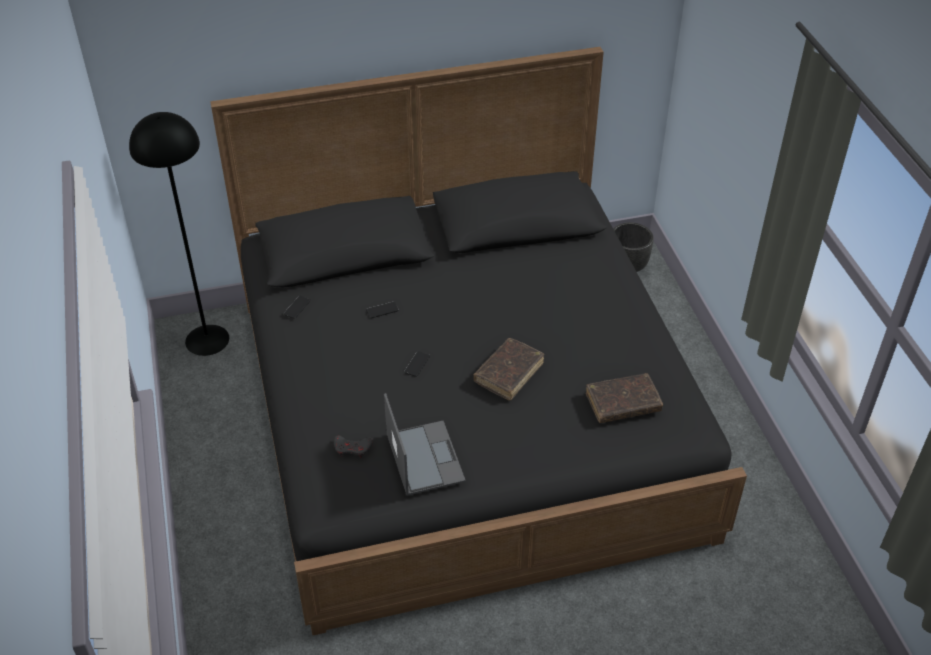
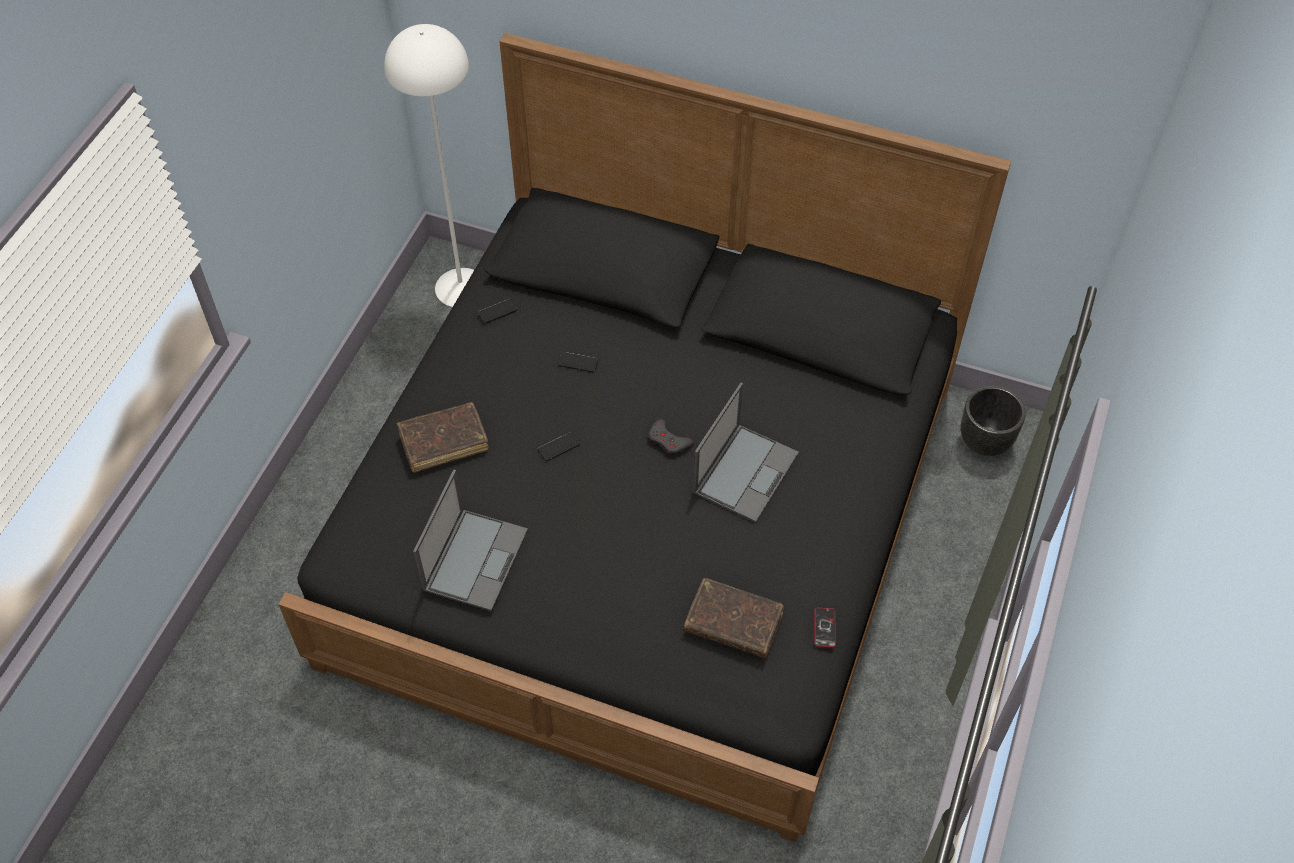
camera: 35 degrees right, 10 degrees up
black floor lamp [129,112,229,356] -> white floor lamp [384,24,474,307]
grey game controller [334,436,373,458] -> grey game controller moved to [649,419,694,456]
brown book [473,338,544,401] -> brown book moved to [397,402,489,473]
none -> laptop [693,383,799,522]
none -> phone [814,608,836,647]

